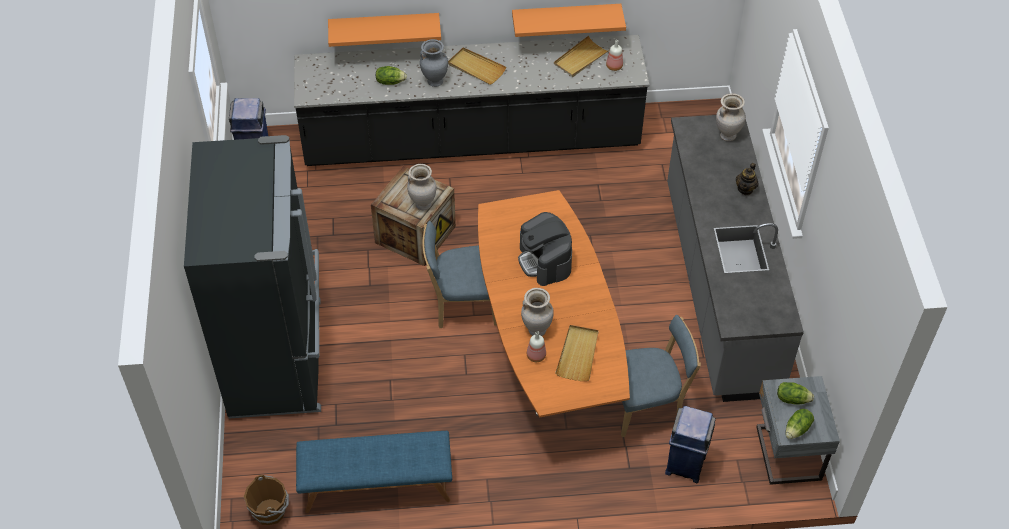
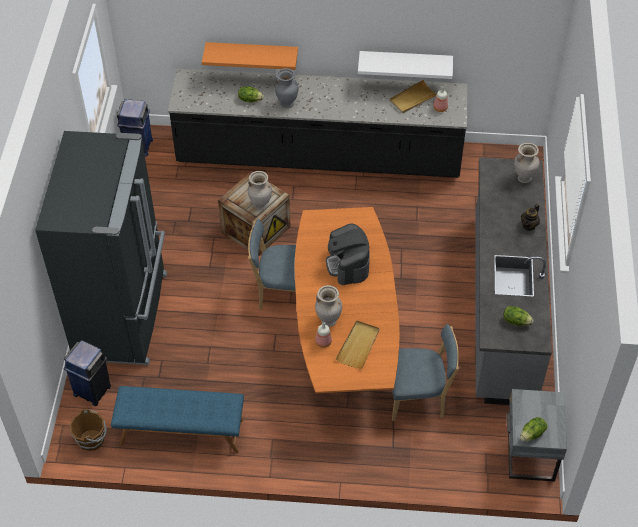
camera: 10 degrees right, 0 degrees up
beige tray [448,47,506,85] -> none
orange shelf [512,4,626,37] -> white shelf [358,51,453,79]
blue trash can [665,406,716,483] -> blue trash can moved to [64,340,111,406]
lettuce [777,382,814,405] -> lettuce moved to [503,306,533,326]

